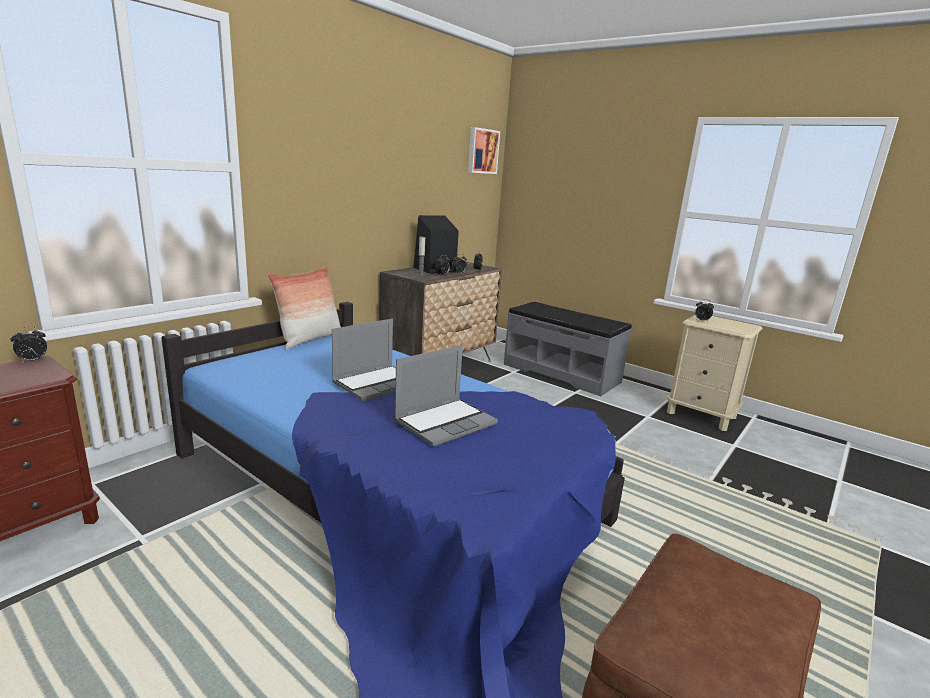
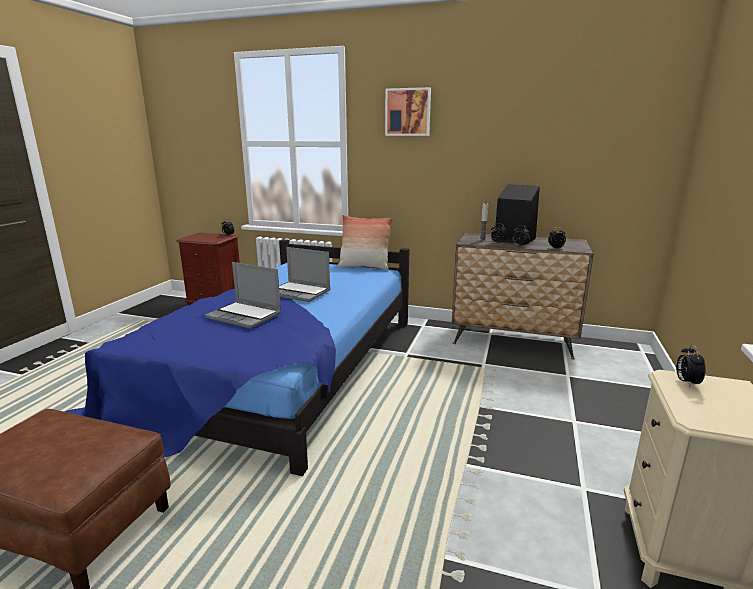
camera: 70 degrees right, 0 degrees up
picture [468,127,500,174] -> picture moved to [385,87,431,136]
grey bench [504,302,632,396] -> none

